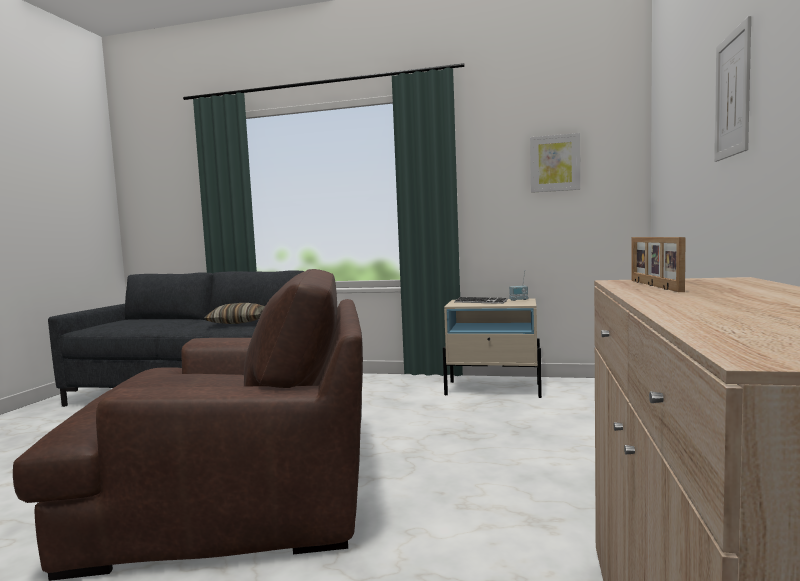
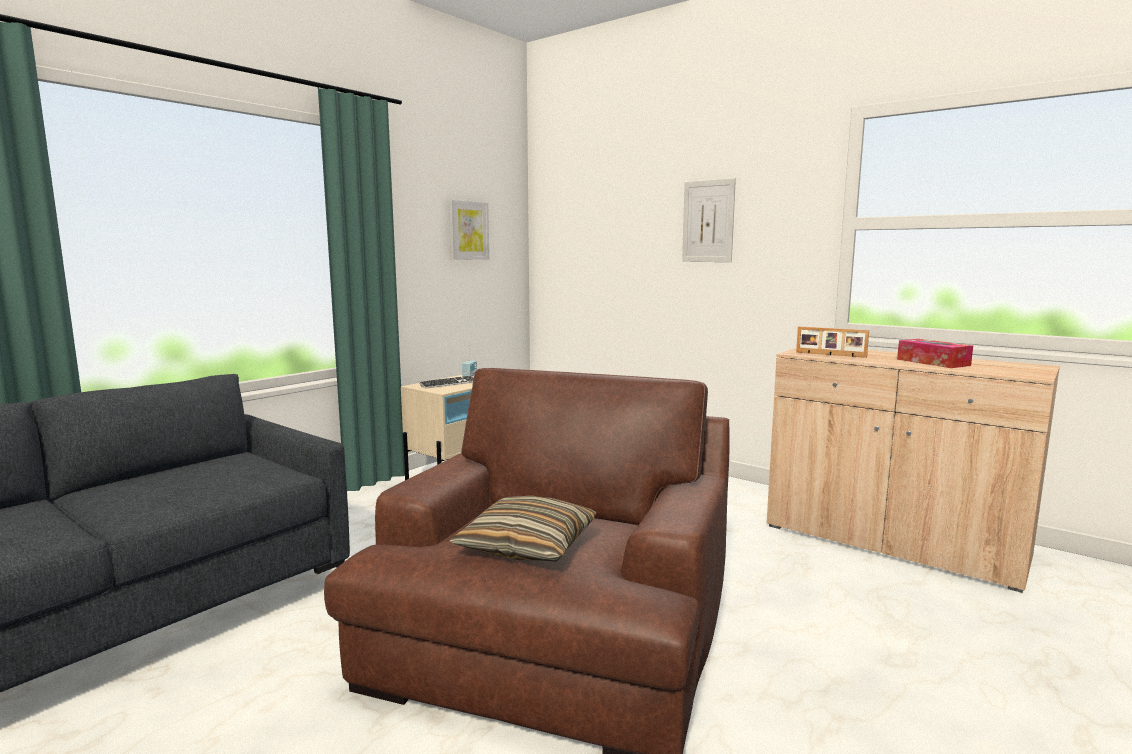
camera: 65 degrees left, 5 degrees up
pillow [204,303,265,324] -> pillow moved to [450,496,596,562]
none -> tissue box [897,339,973,368]

